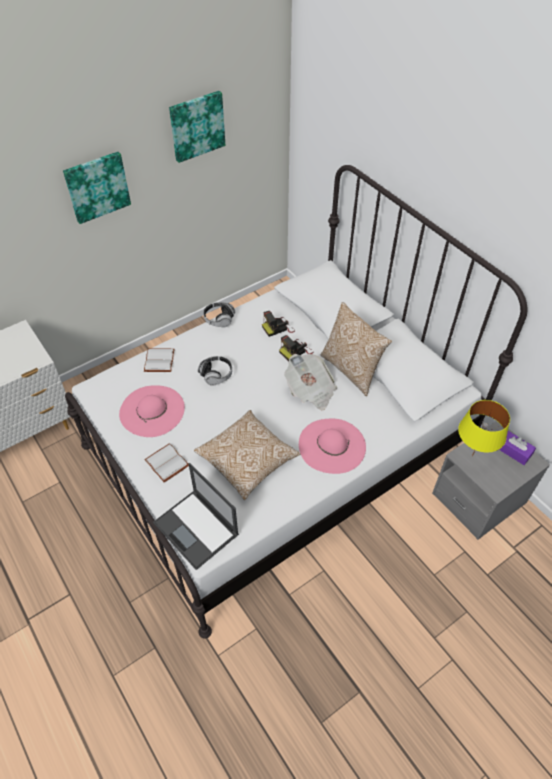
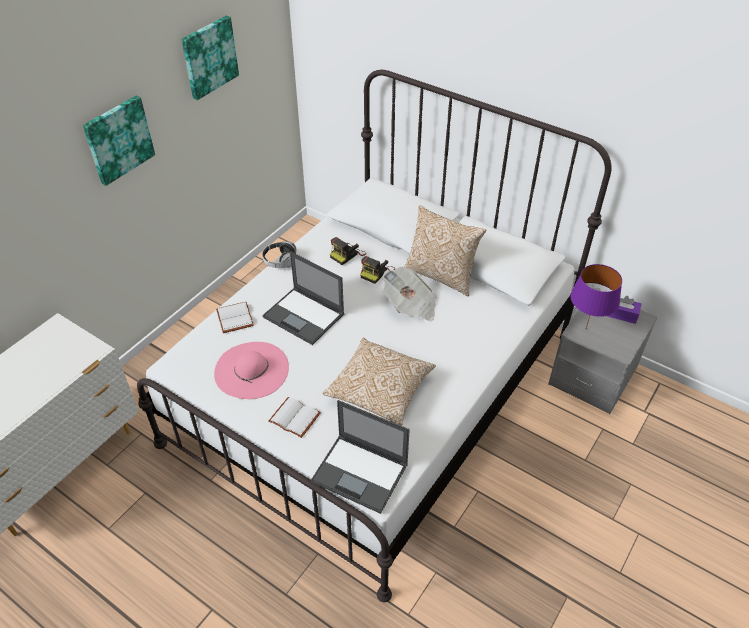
camera: 20 degrees left, 5 degrees down
headphones [198,356,232,386] -> laptop [262,252,344,345]
pink hat [299,419,366,474] -> none
yellow table lamp [458,400,510,457] -> purple table lamp [570,264,622,328]

